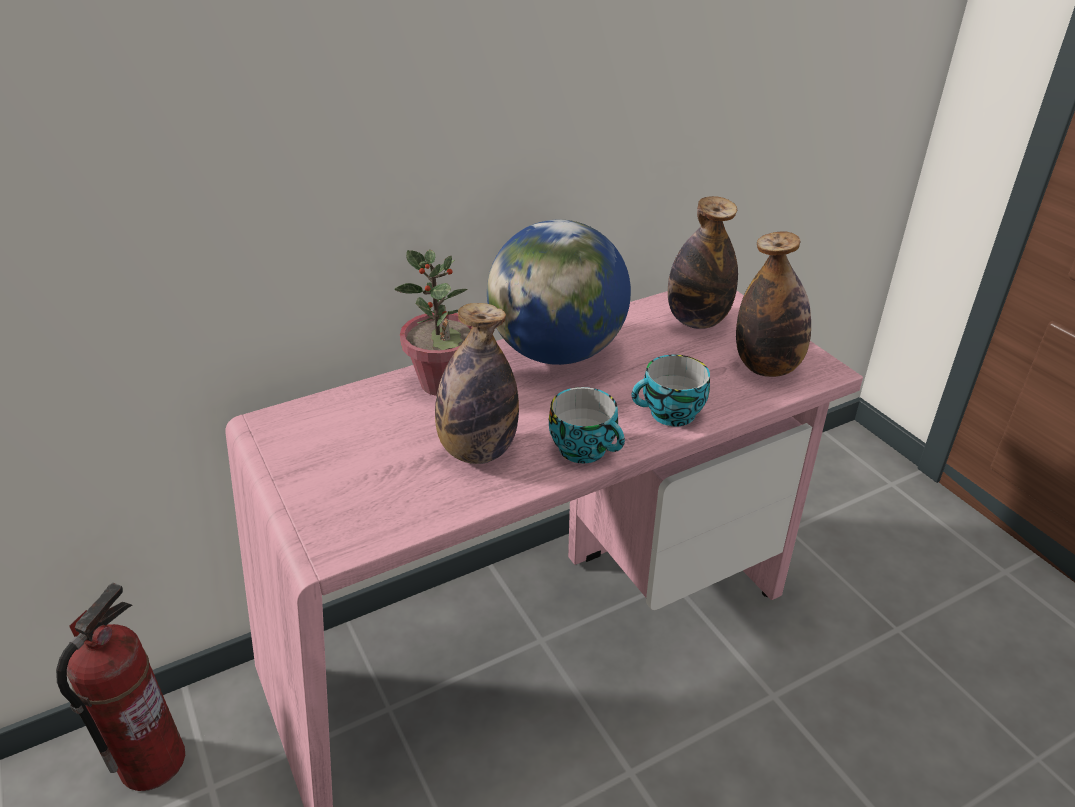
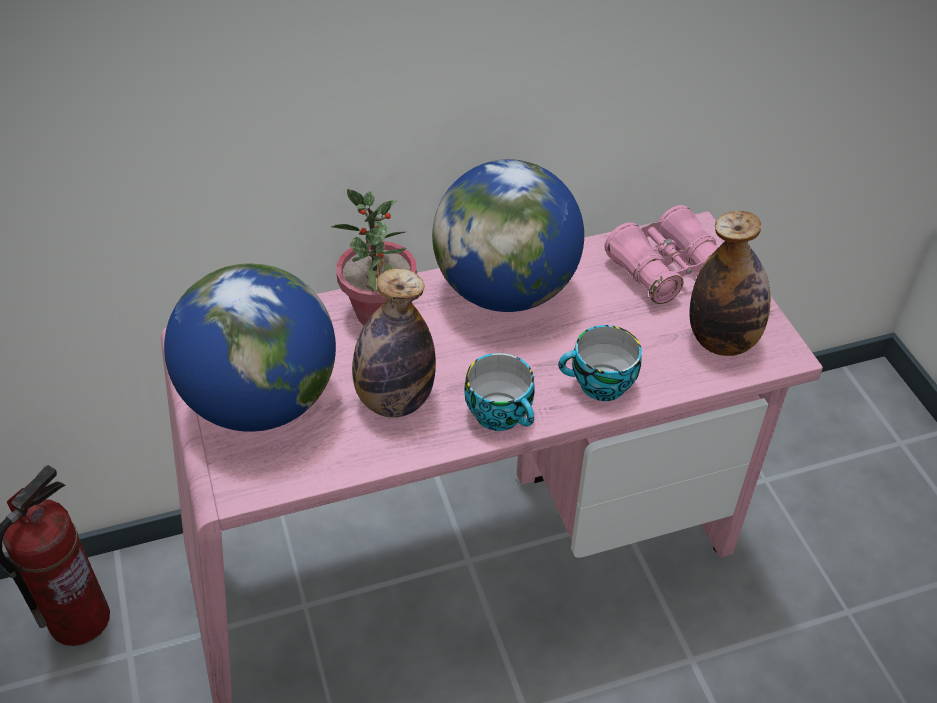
camera: 10 degrees right, 10 degrees up
bottle [668,196,738,329] -> pink binoculars [604,205,718,304]
none -> globe [164,263,336,432]

